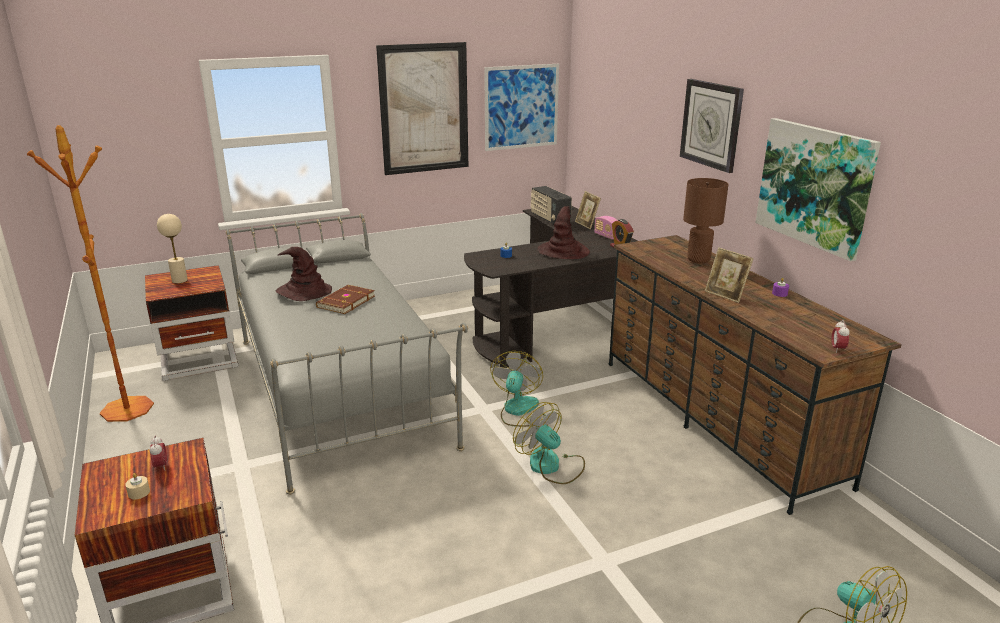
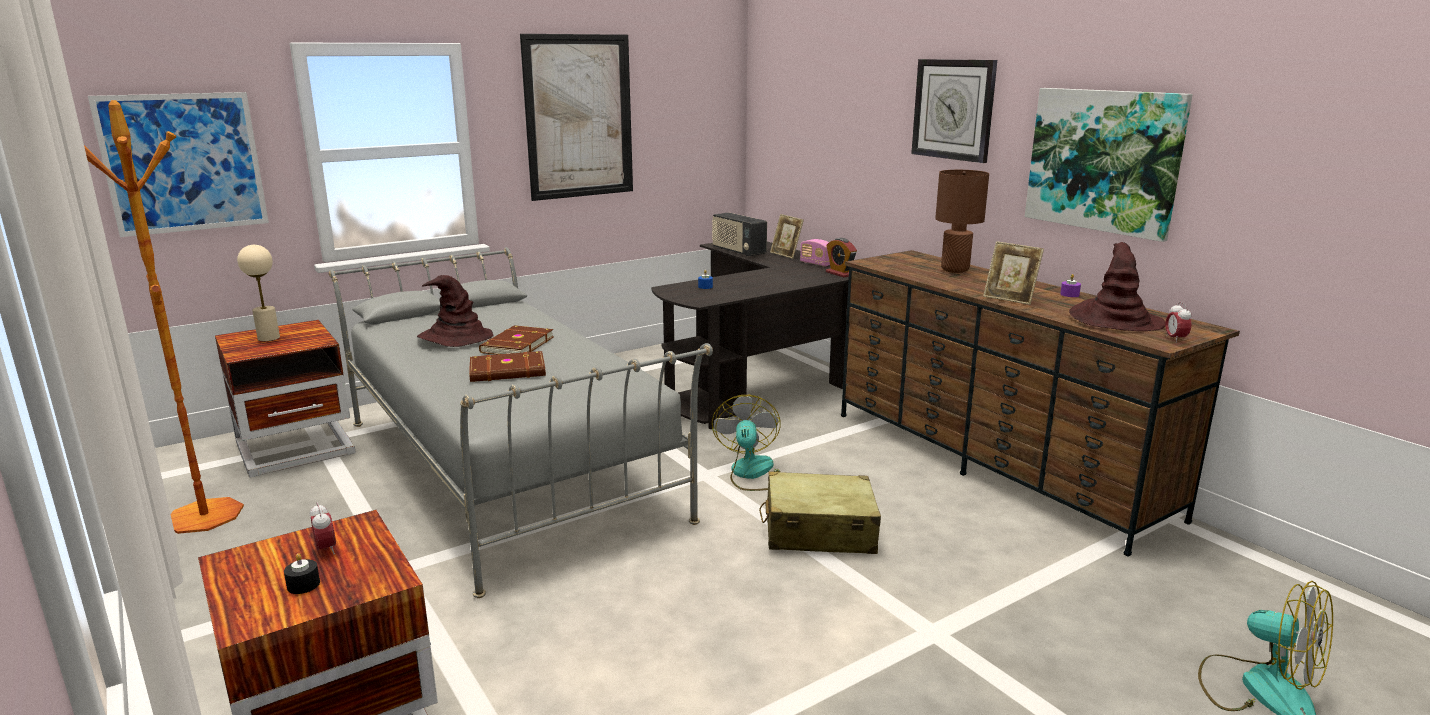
camera: 10 degrees left, 5 degrees down
beige candle [125,473,150,499] -> black candle [284,553,320,594]
picture [484,64,559,151] -> picture moved to [88,92,269,237]
fan [513,402,585,484] -> beige suitcase [759,471,881,554]
brown hat [538,206,590,259] -> brown hat moved to [1069,242,1166,331]
none -> brown book [469,351,546,382]

